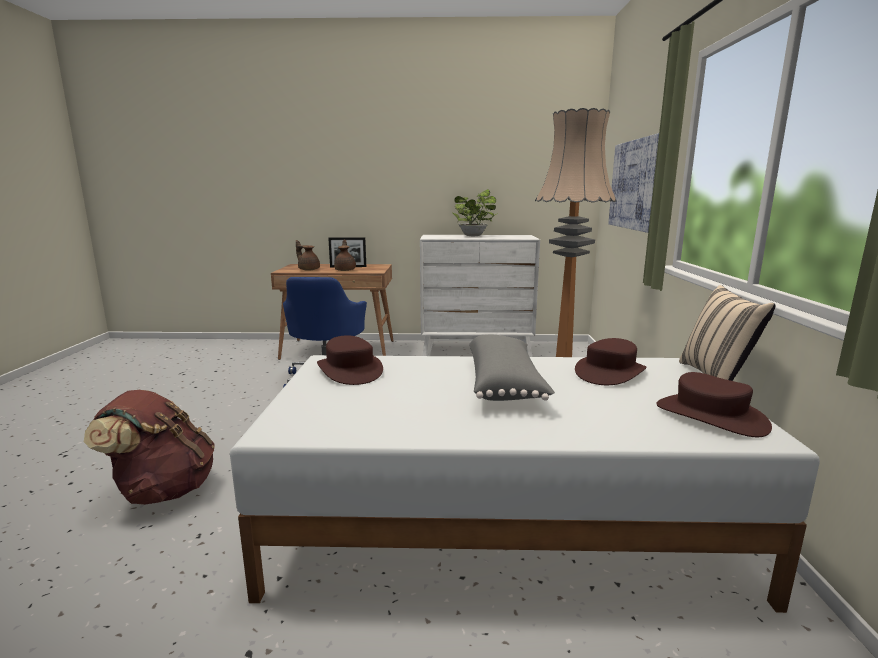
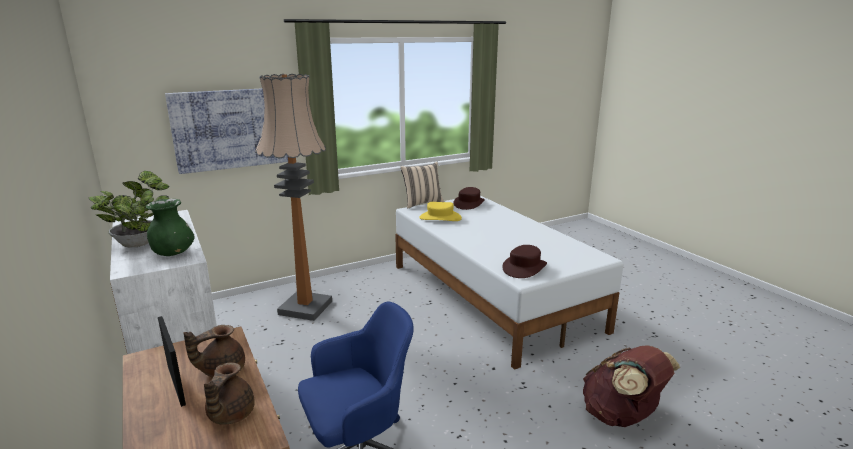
camera: 120 degrees left, 5 degrees up
grey pillow [469,335,555,401] -> none
brown hat [575,338,646,385] -> yellow hat [419,202,462,221]
none -> green vase [145,199,195,256]

